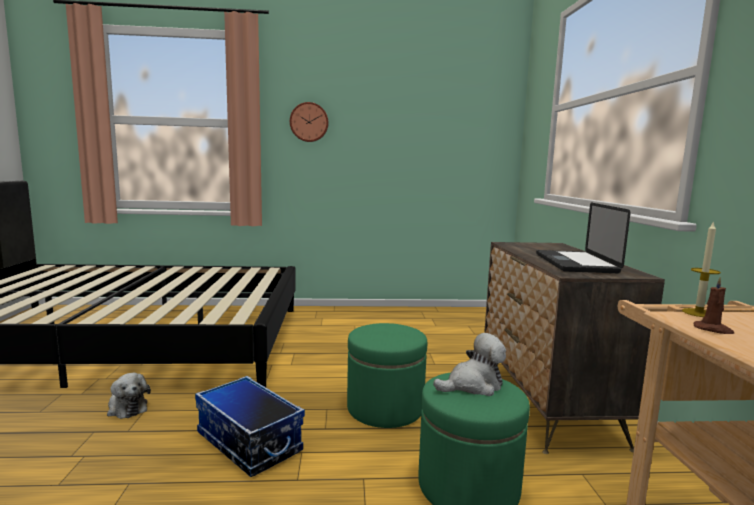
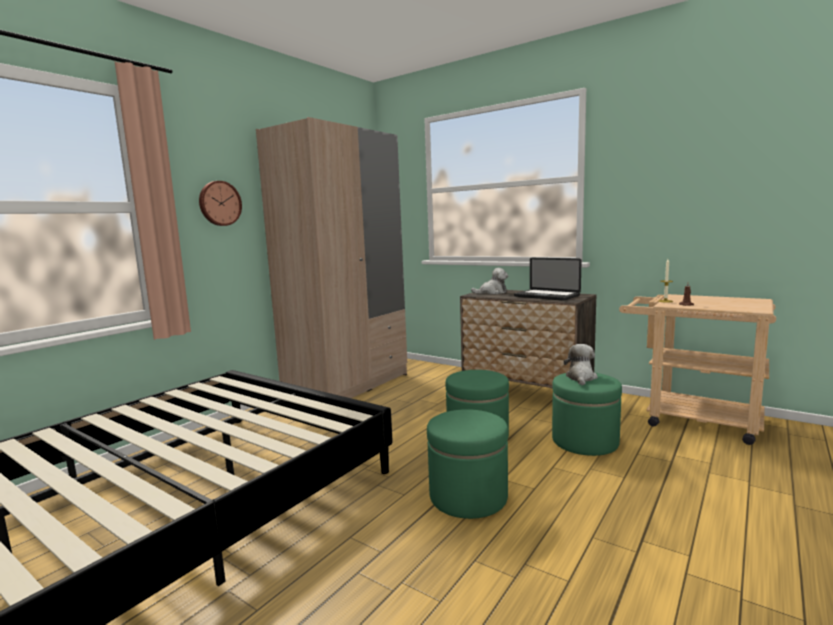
camera: 50 degrees left, 0 degrees up
plush toy [107,373,151,419] -> plush toy moved to [471,268,508,294]
storage box [195,376,305,477] -> green ottoman [427,409,508,519]
none -> beige wardrobe [256,117,407,398]

